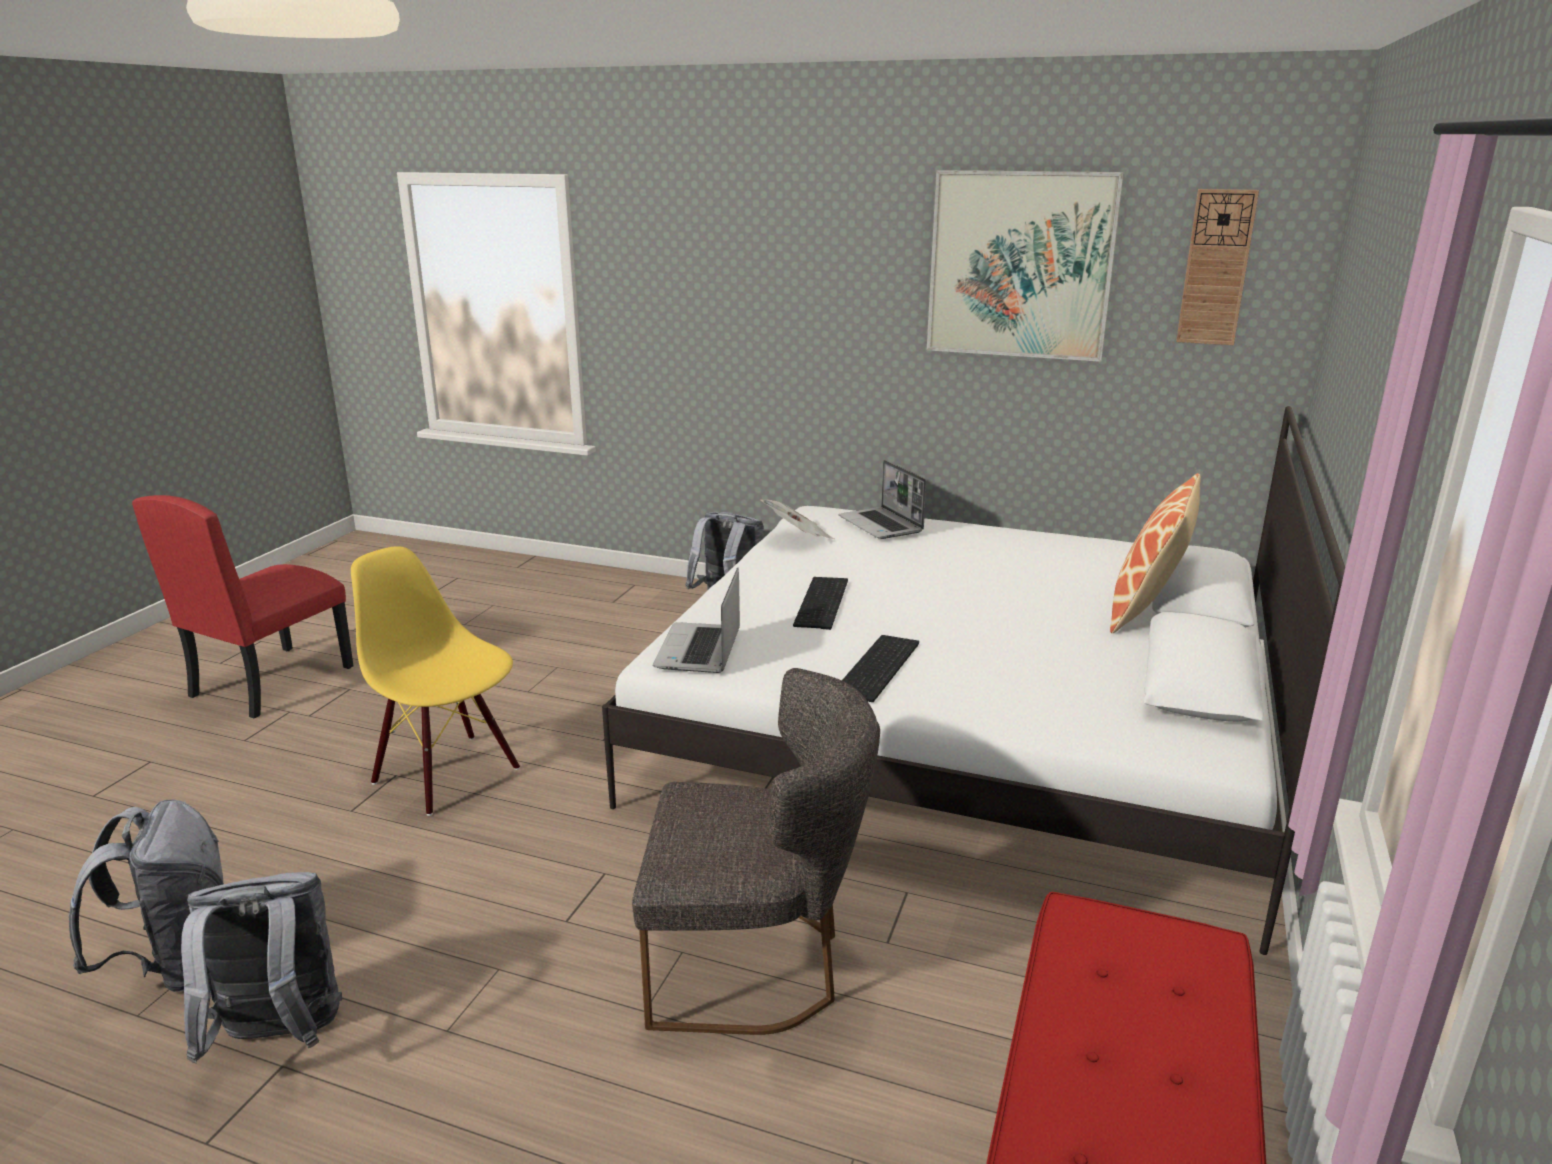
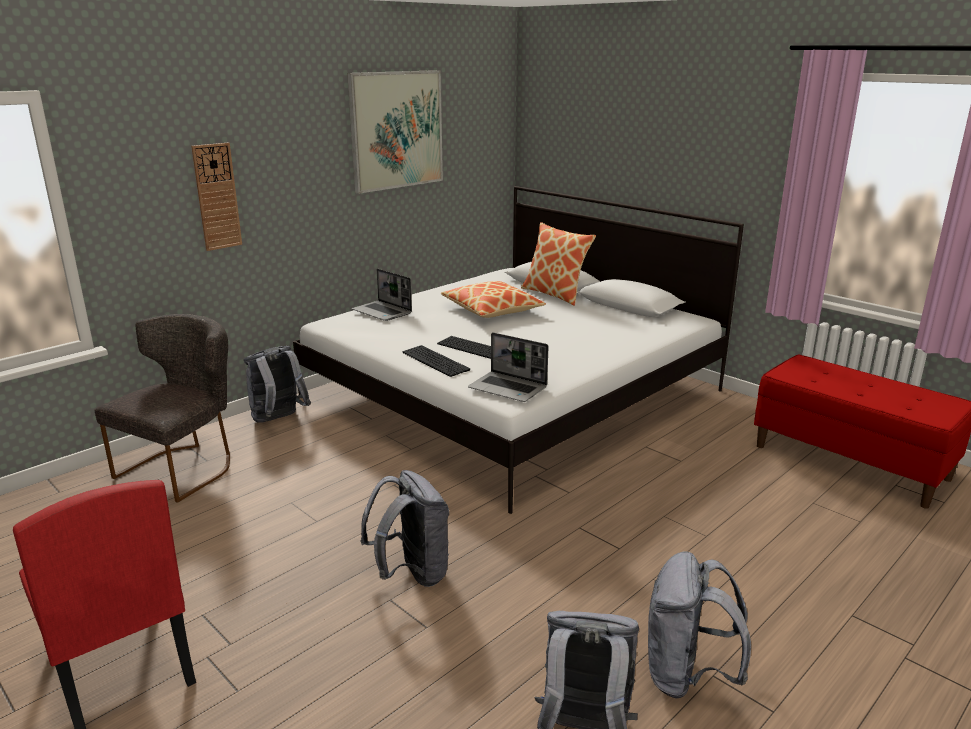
camera: 65 degrees left, 0 degrees up
yellow chair [351,546,520,816] -> grey backpack [360,470,449,587]
grey chair [632,668,880,1035] -> grey chair moved to [95,314,230,503]
newspaper [761,499,834,539] -> none
laptop [839,460,926,539] -> laptop turned 45 degrees clockwise [352,269,412,321]
keyboard [842,635,919,702] -> keyboard moved to [402,345,470,377]
wall clock [1176,189,1259,345] -> wall clock moved to [191,143,242,251]
none -> pillow [441,281,546,318]

